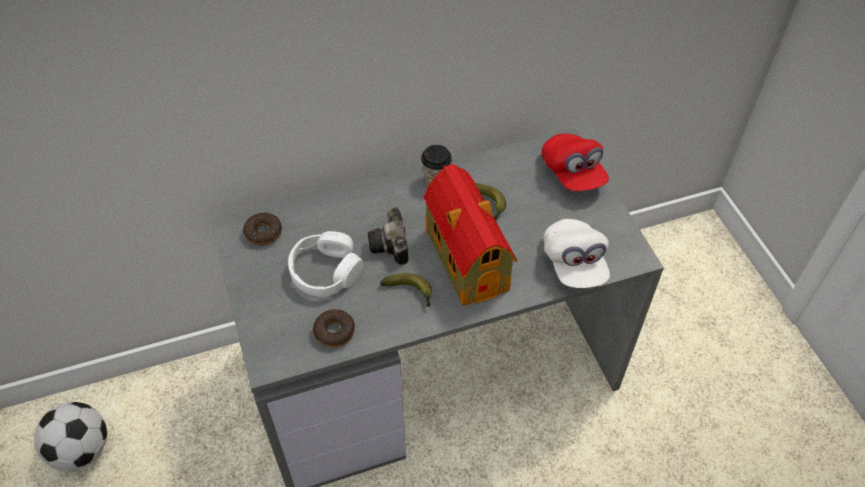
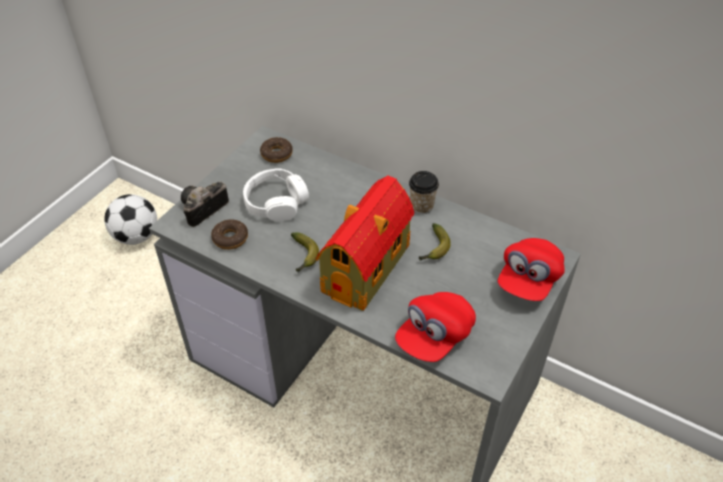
camera: 50 degrees right, 5 degrees down
camera [368,207,408,265] -> camera moved to [181,182,229,227]
white cap [544,219,610,288] -> red cap [395,292,476,362]

